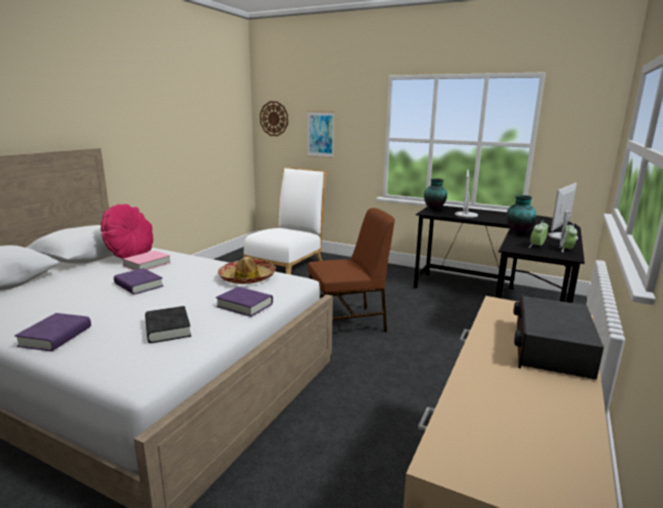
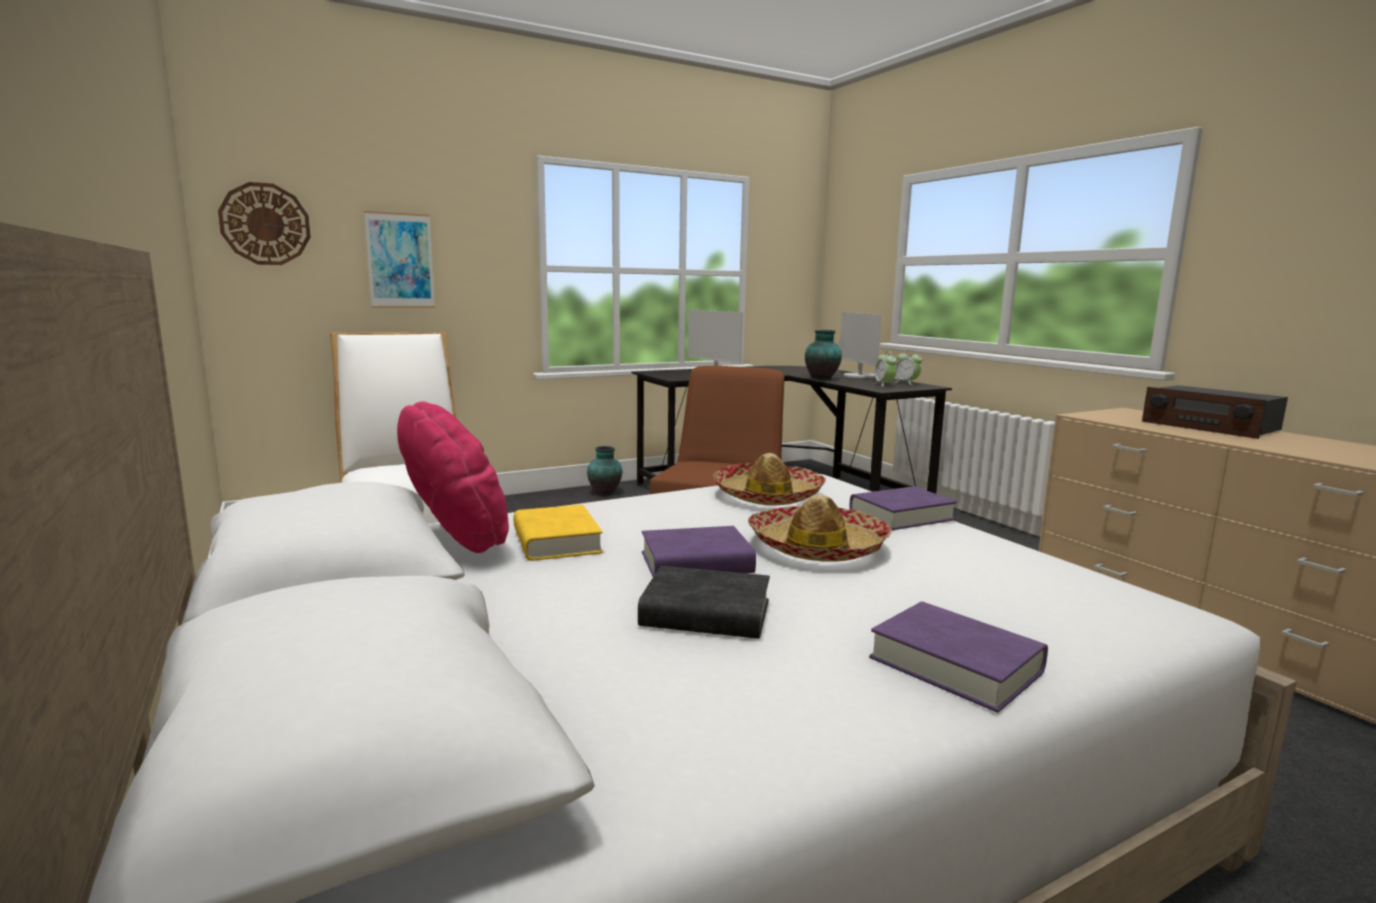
camera: 55 degrees left, 5 degrees down
pink book [122,250,171,270] -> yellow book [513,505,603,561]
black book [145,306,191,343] -> black book moved to [638,566,770,639]
vase [424,178,447,210] -> vase moved to [587,446,622,496]
none -> hat [748,494,892,562]

